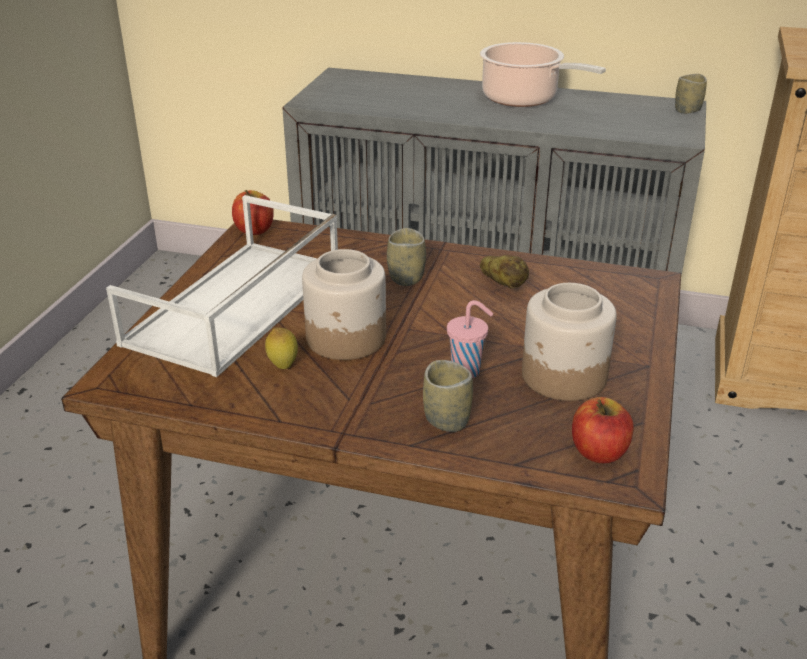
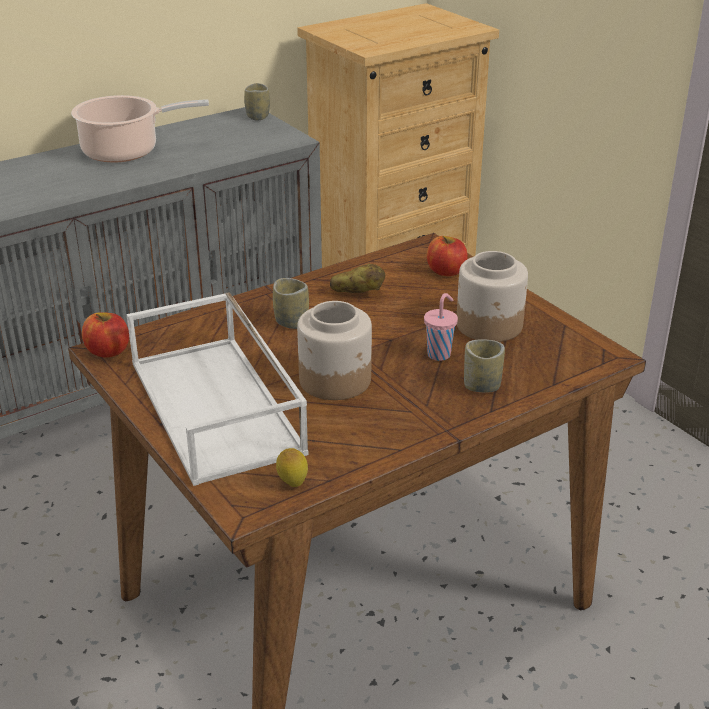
camera: 50 degrees left, 0 degrees up
lemon [265,327,298,369] -> lemon moved to [276,448,308,487]
apple [572,397,634,463] -> apple moved to [427,236,468,276]

